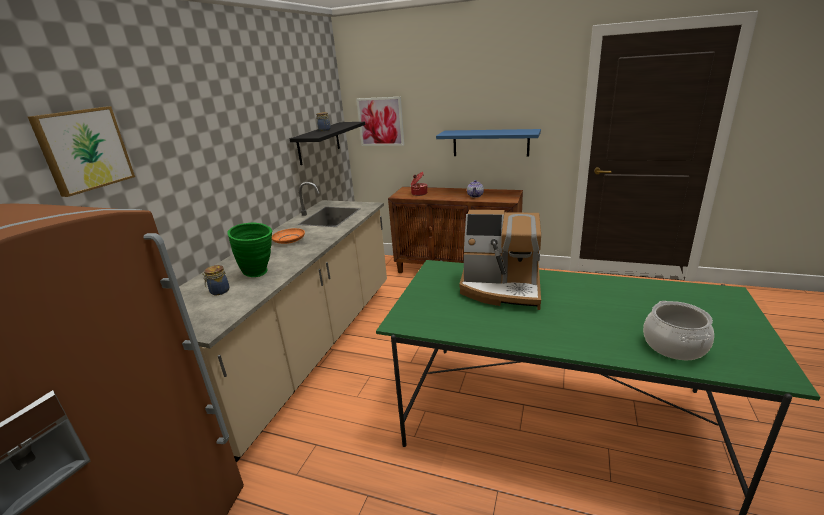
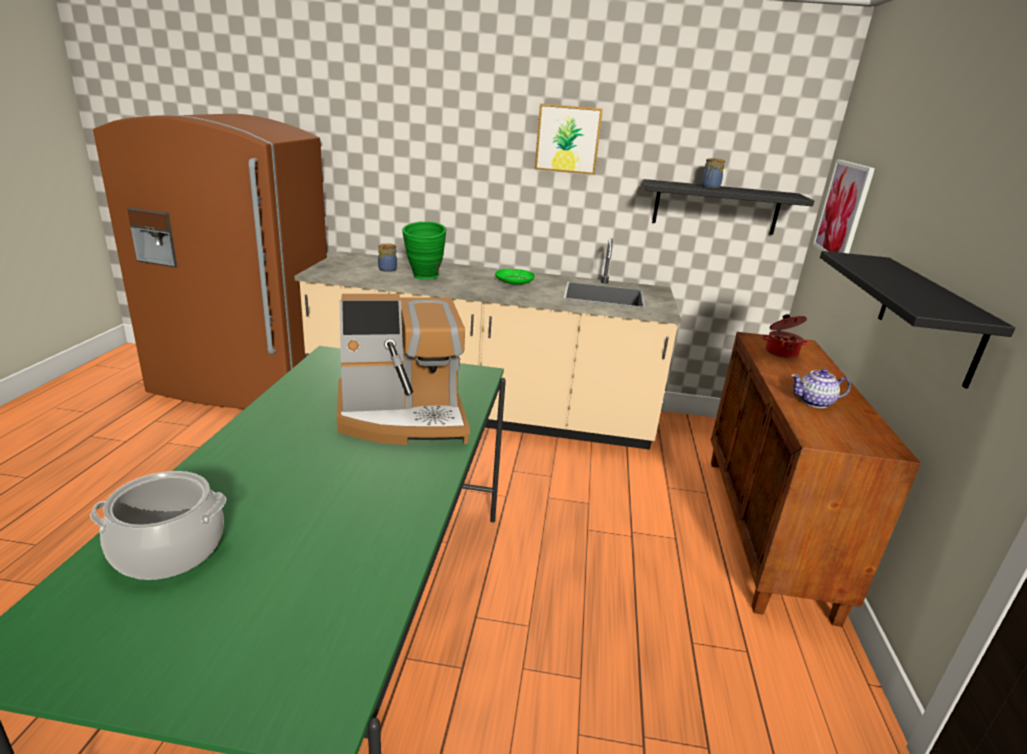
camera: 75 degrees right, 0 degrees up
picture [28,106,135,197] -> picture moved to [535,104,603,175]
orange plate [272,228,305,244] -> green plate [495,269,535,285]
blue shelf [436,129,541,157] -> black shelf [820,251,1015,389]
coffee machine [459,210,541,310] -> coffee machine turned 105 degrees counterclockwise [337,294,470,445]

